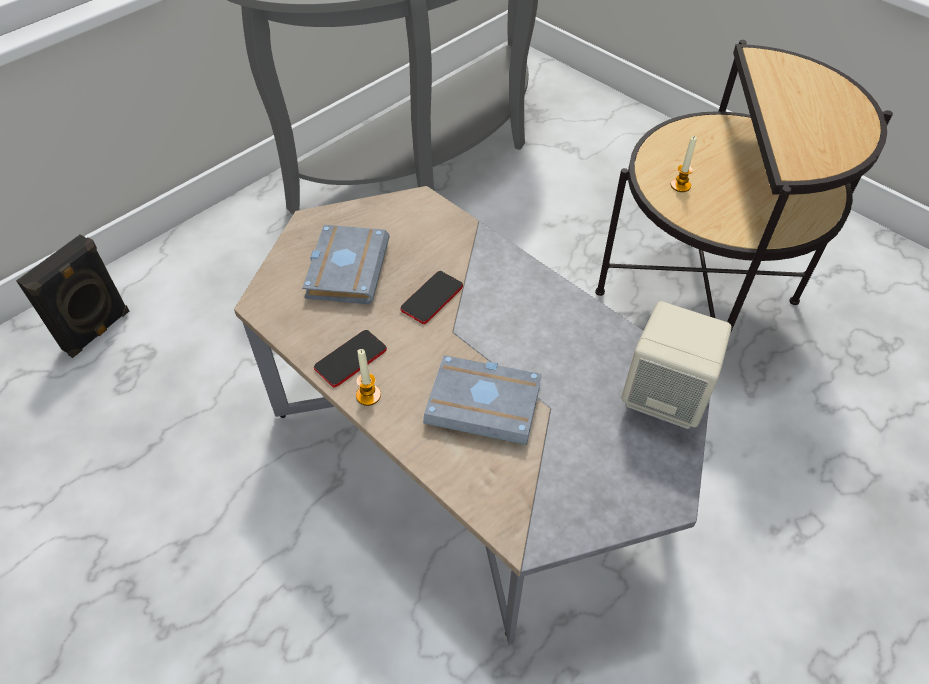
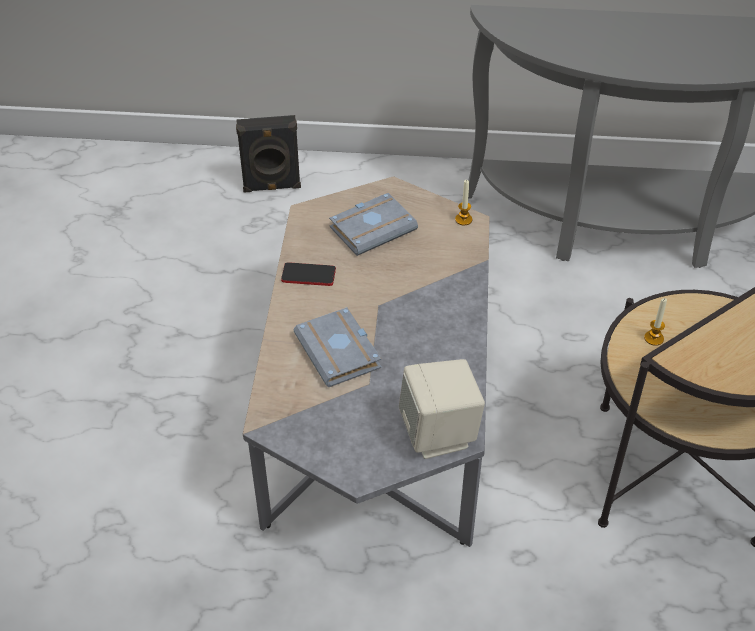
camera: 50 degrees right, 5 degrees down
candle [356,349,381,406] -> candle moved to [455,180,472,225]
phone [400,271,463,324] -> none

